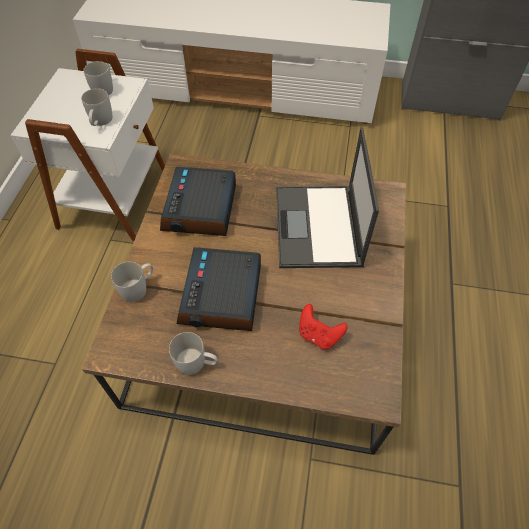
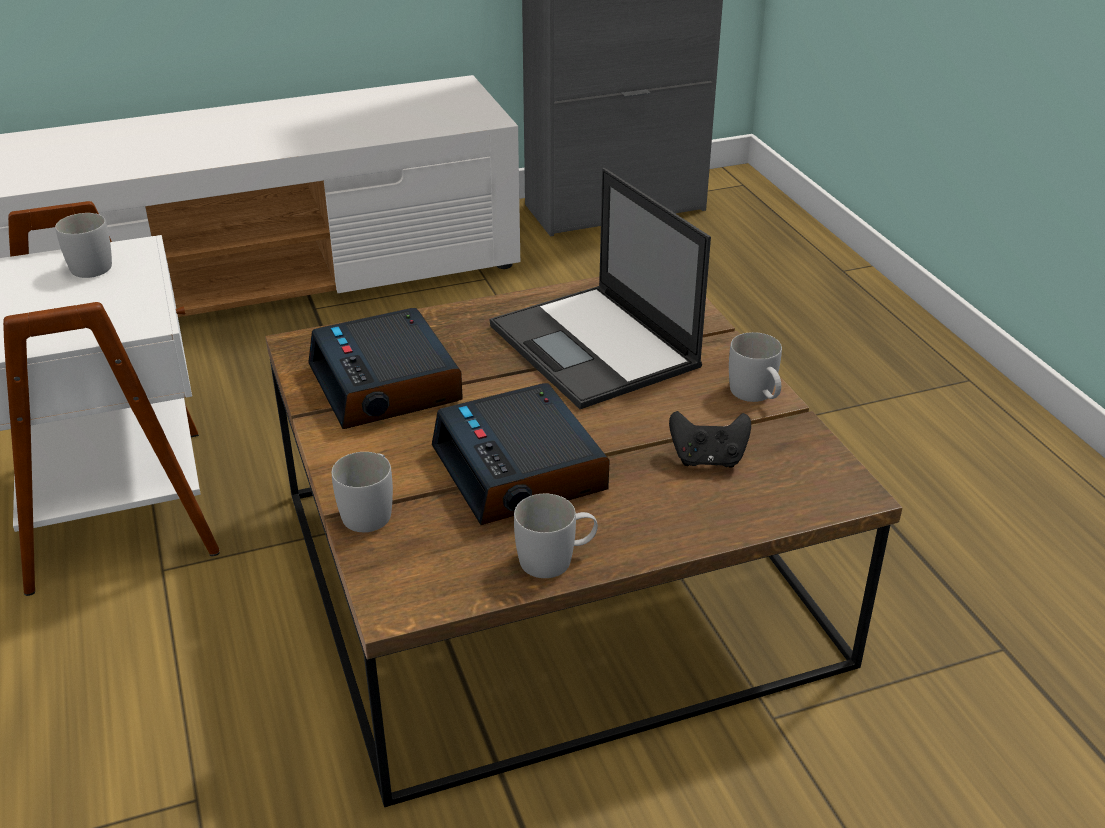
camera: 30 degrees left, 20 degrees down
white mug [81,88,113,126] -> white mug moved to [729,332,782,402]
red game controller [299,304,348,349] -> black game controller [669,411,751,468]

